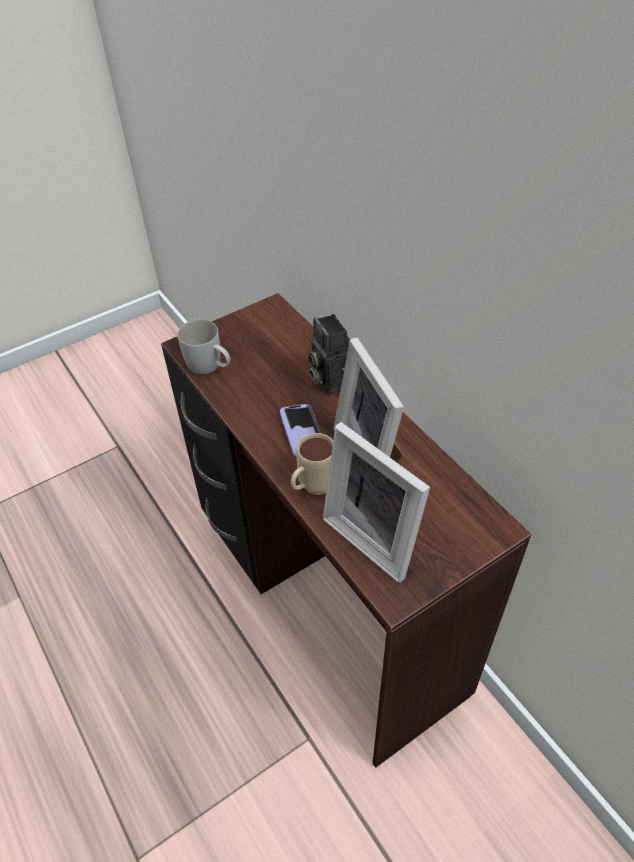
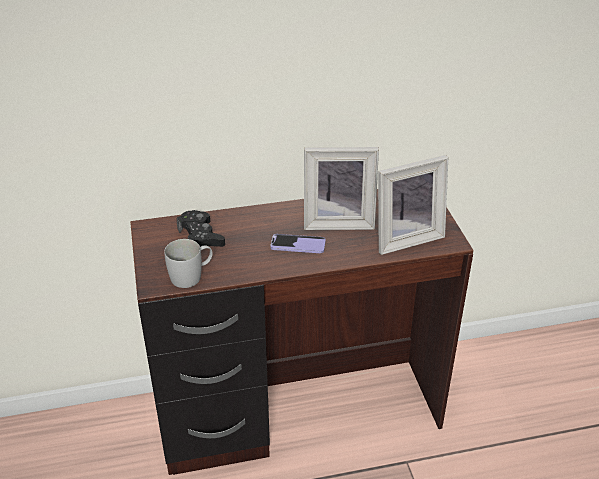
camera: 70 degrees left, 10 degrees down
beige mug [291,433,333,495] -> none
camera [308,314,350,396] -> none
none -> black game controller [176,210,225,247]

